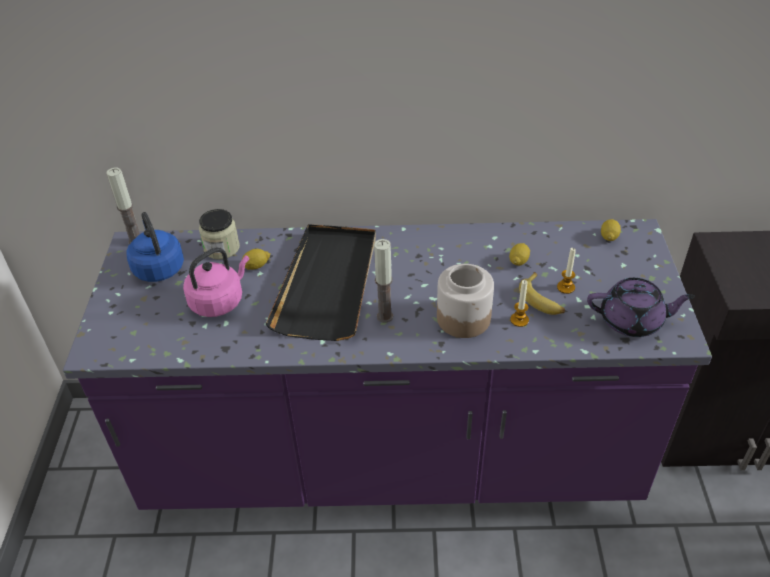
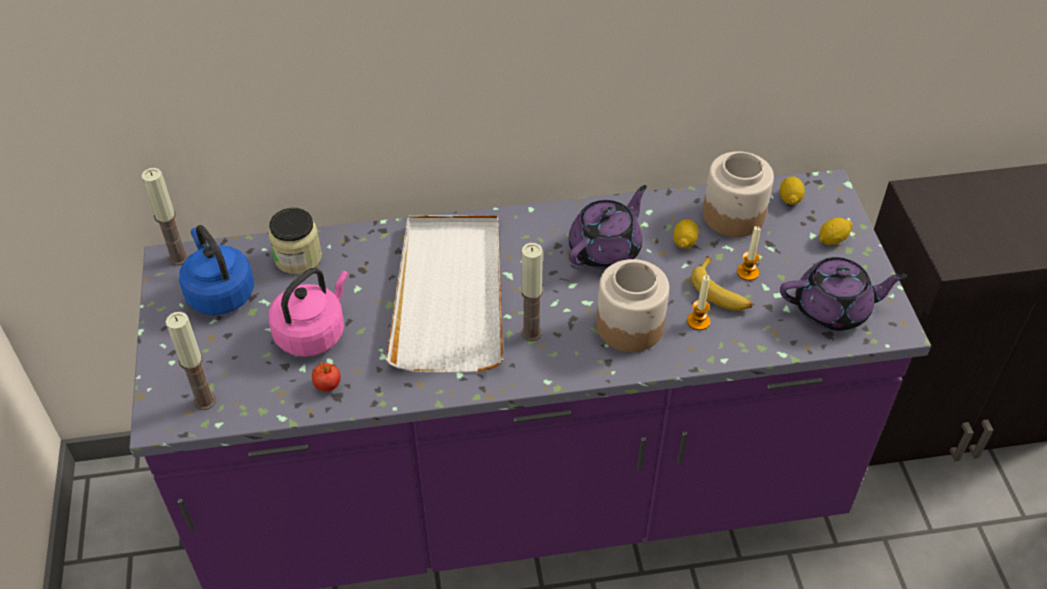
camera: 10 degrees left, 5 degrees up
lemon [239,249,270,270] -> lemon moved to [819,218,853,245]
black tray [266,224,376,341] -> white tray [386,215,503,373]
none -> candle [166,312,216,410]
none -> tomato [312,361,341,391]
none -> purple teapot [569,185,647,270]
none -> jar [703,151,774,237]

